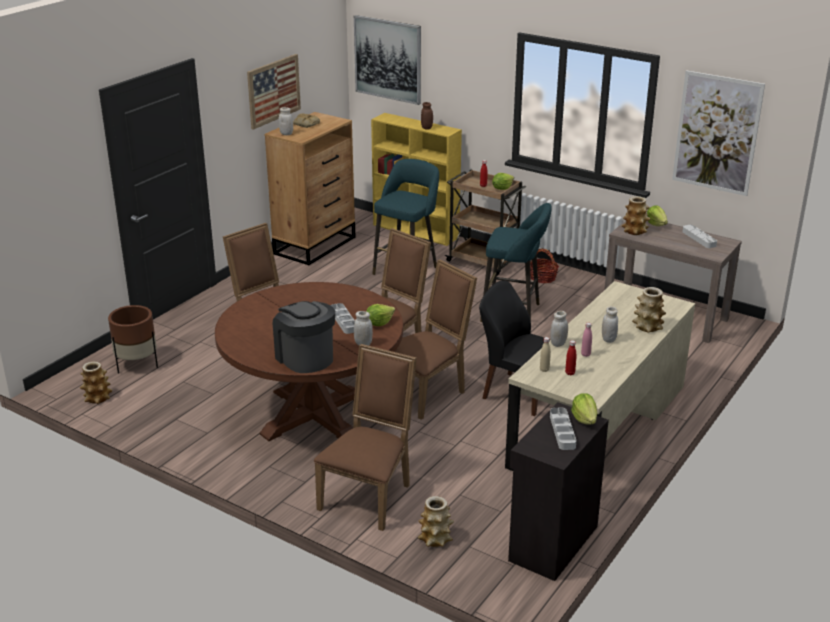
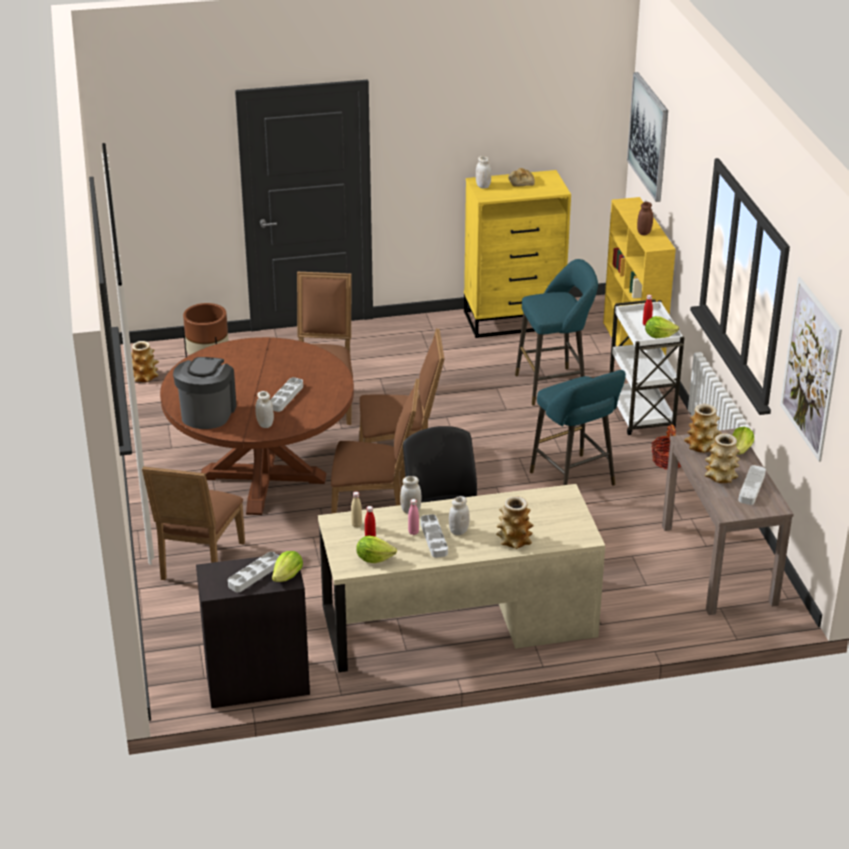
camera: 45 degrees right, 5 degrees up
picture [247,54,301,130] -> none
brown dresser [265,112,356,265] -> yellow dresser [464,170,571,338]
brown chair [314,344,417,531] -> brown chair turned 120 degrees clockwise [142,467,245,580]
lettuce [366,304,395,326] -> lettuce moved to [356,536,397,563]
vase [418,496,454,547] -> vase moved to [705,433,740,483]
brown cart [445,170,526,276] -> white cart [610,299,684,435]
none -> grey tray [421,514,448,558]

